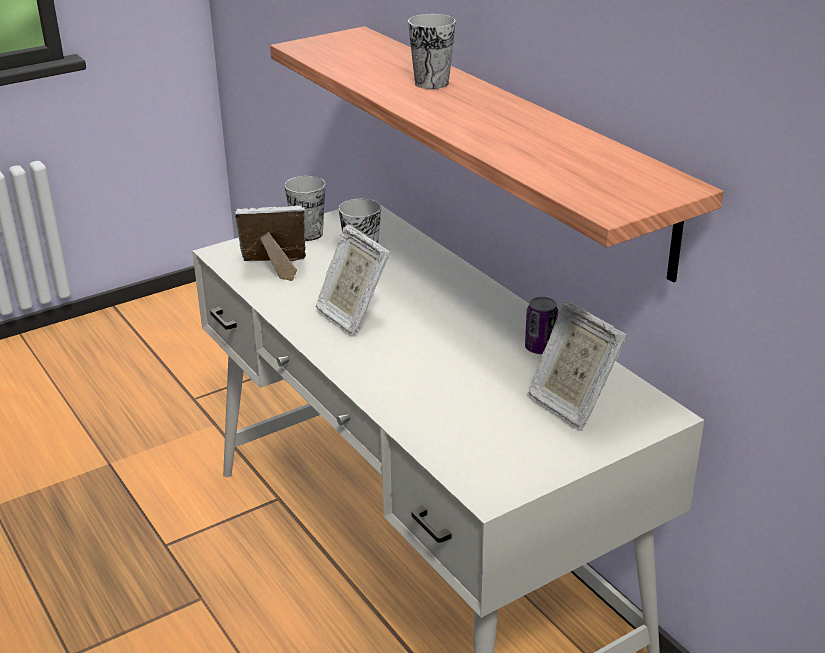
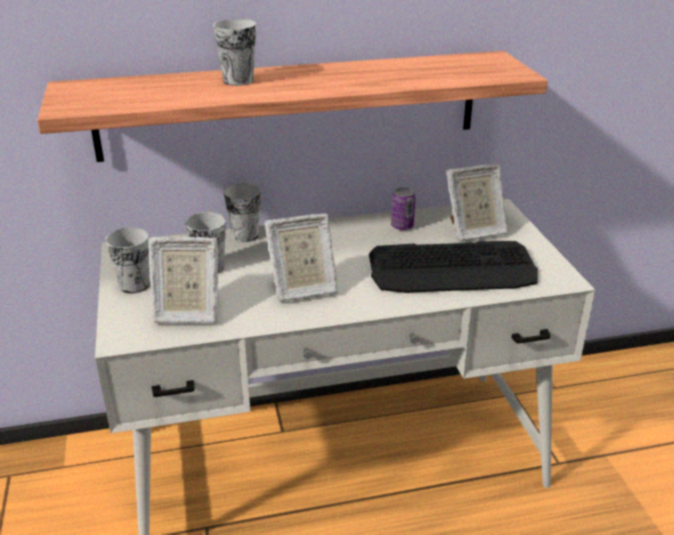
camera: 70 degrees left, 0 degrees up
picture frame [235,205,306,281] -> picture frame turned 105 degrees counterclockwise [148,237,219,324]
none -> cup [224,183,261,242]
none -> keyboard [369,241,538,293]

